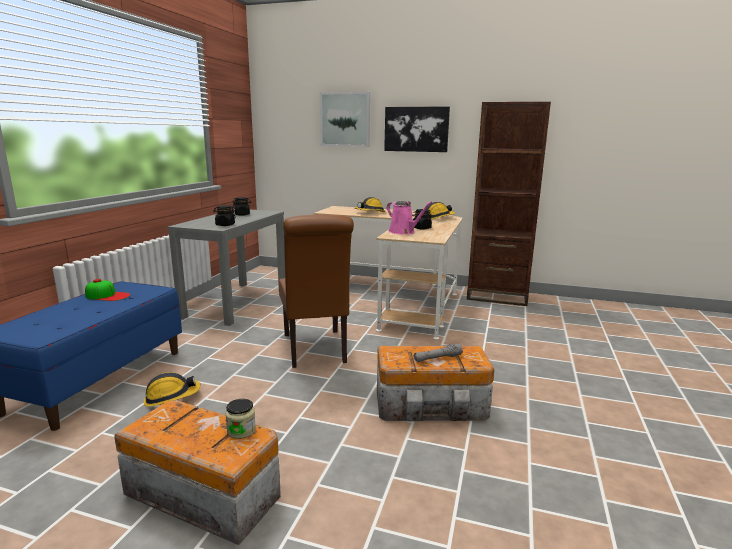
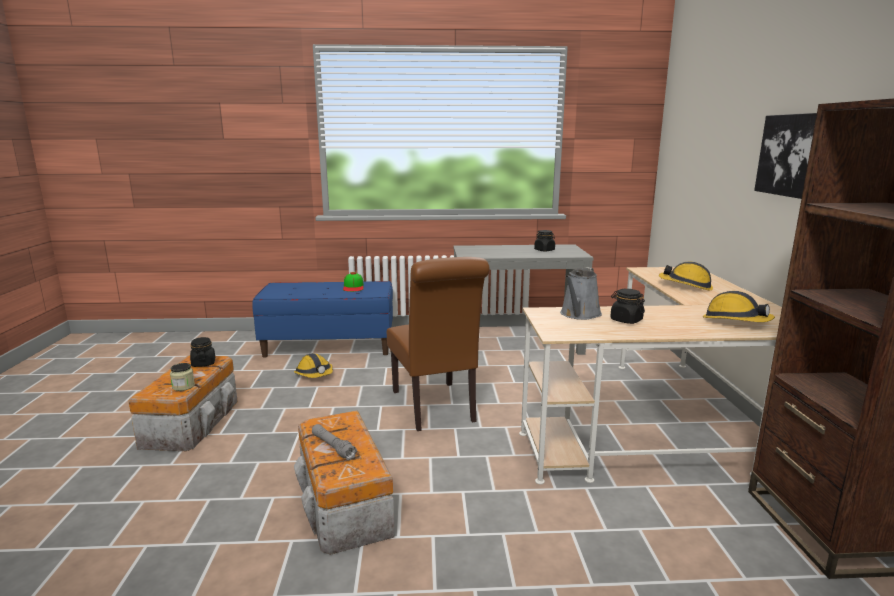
camera: 70 degrees right, 0 degrees up
black jar [213,205,236,226] -> black jar moved to [190,337,215,367]
brown chair [279,215,354,368] -> brown chair turned 75 degrees counterclockwise [387,257,490,431]
picture [320,92,370,147] -> none
pink watering can [387,201,432,235] -> grey watering can [560,267,602,320]

